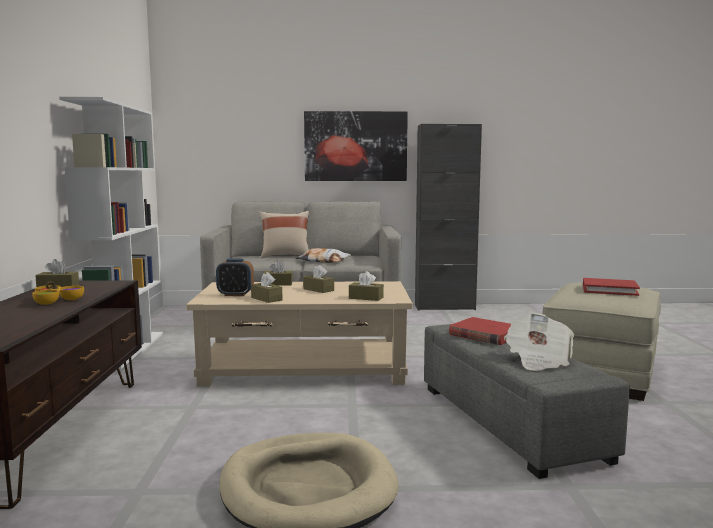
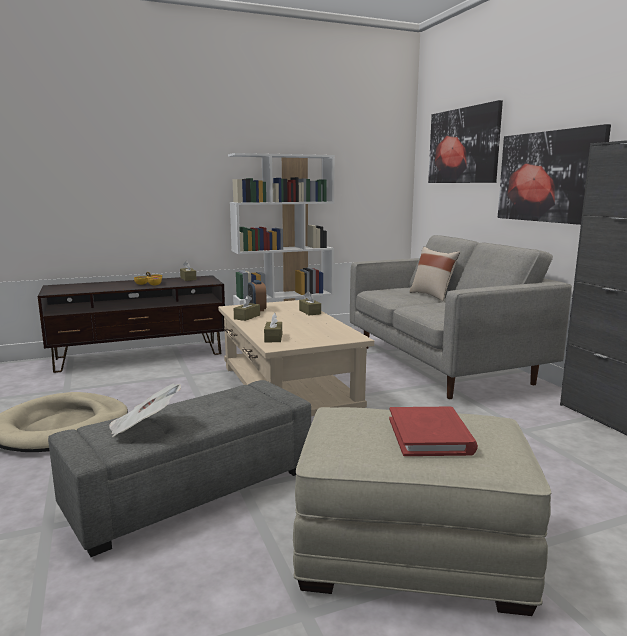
camera: 70 degrees right, 5 degrees up
pillow [295,248,351,263] -> none
brown tissue box [303,265,334,293] -> none
red book [449,317,511,345] -> none
none -> picture [428,100,503,183]

